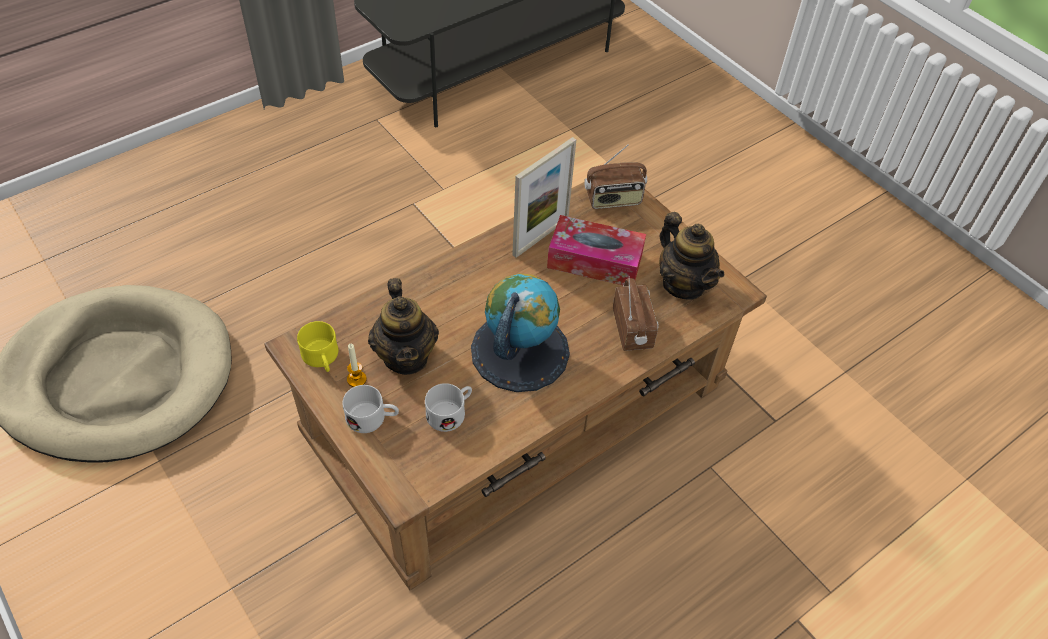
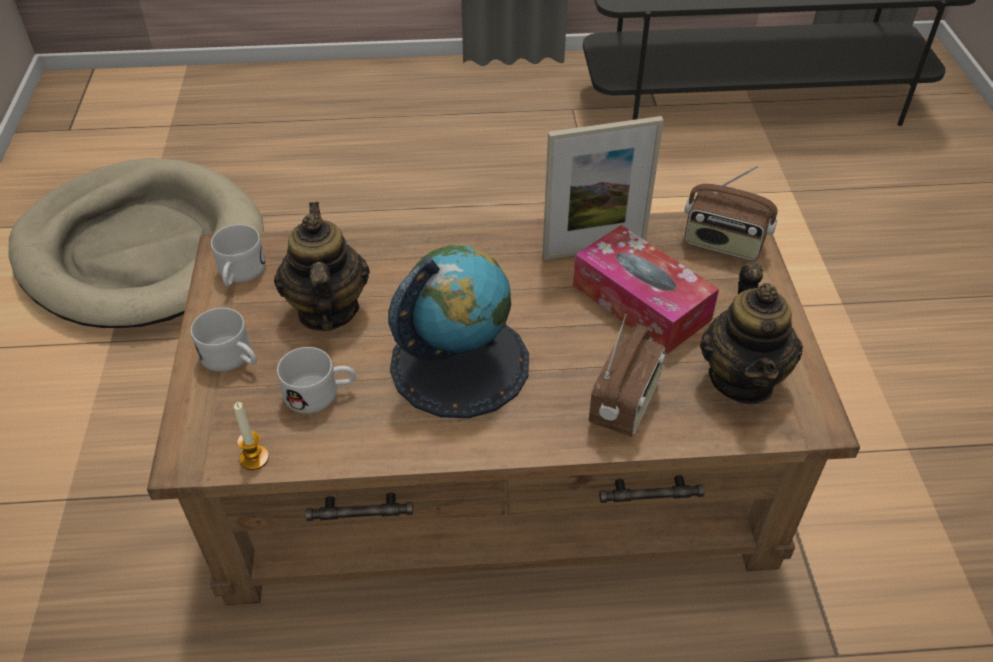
camera: 35 degrees right, 5 degrees down
yellow mug [297,321,338,372] -> white mug [211,224,266,287]
candle [347,344,367,387] -> candle moved to [234,402,269,470]
teapot [368,278,439,375] -> teapot turned 150 degrees clockwise [274,202,370,331]

